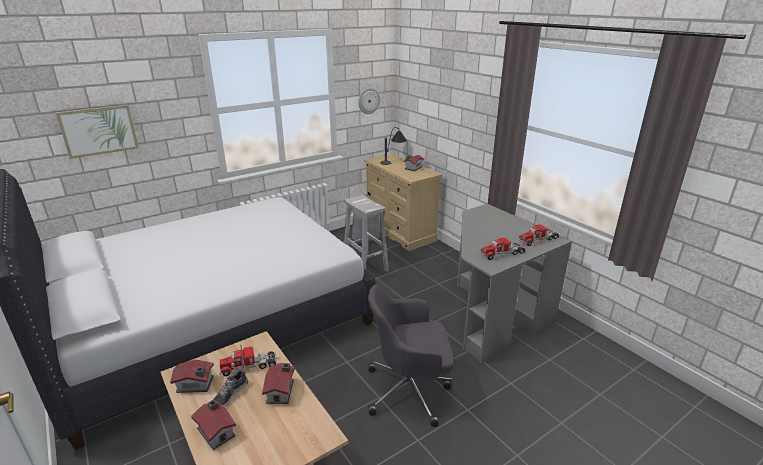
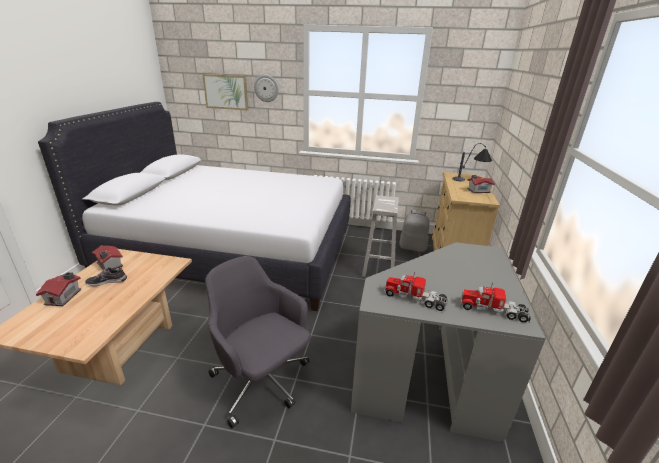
camera: 45 degrees right, 0 degrees up
toy truck [219,345,277,376] -> none
toy house [262,363,295,404] -> none
wall clock [358,88,380,114] -> wall clock moved to [254,75,279,102]

